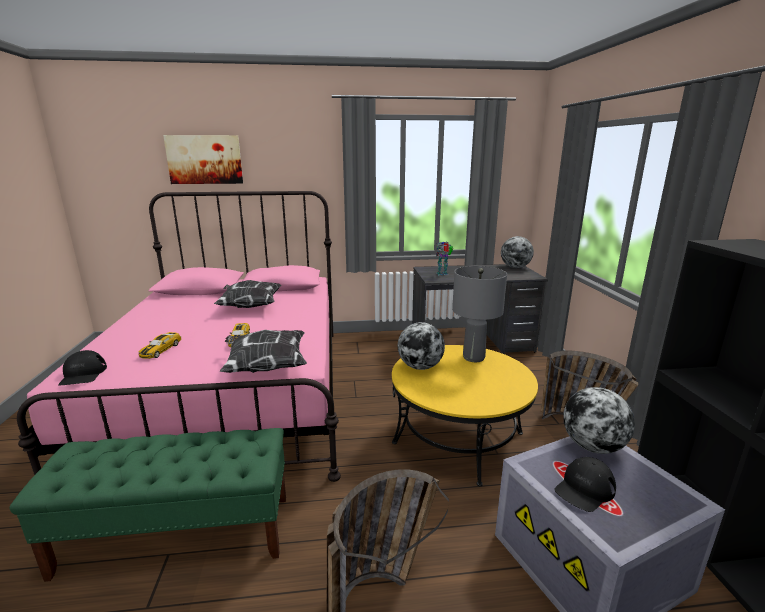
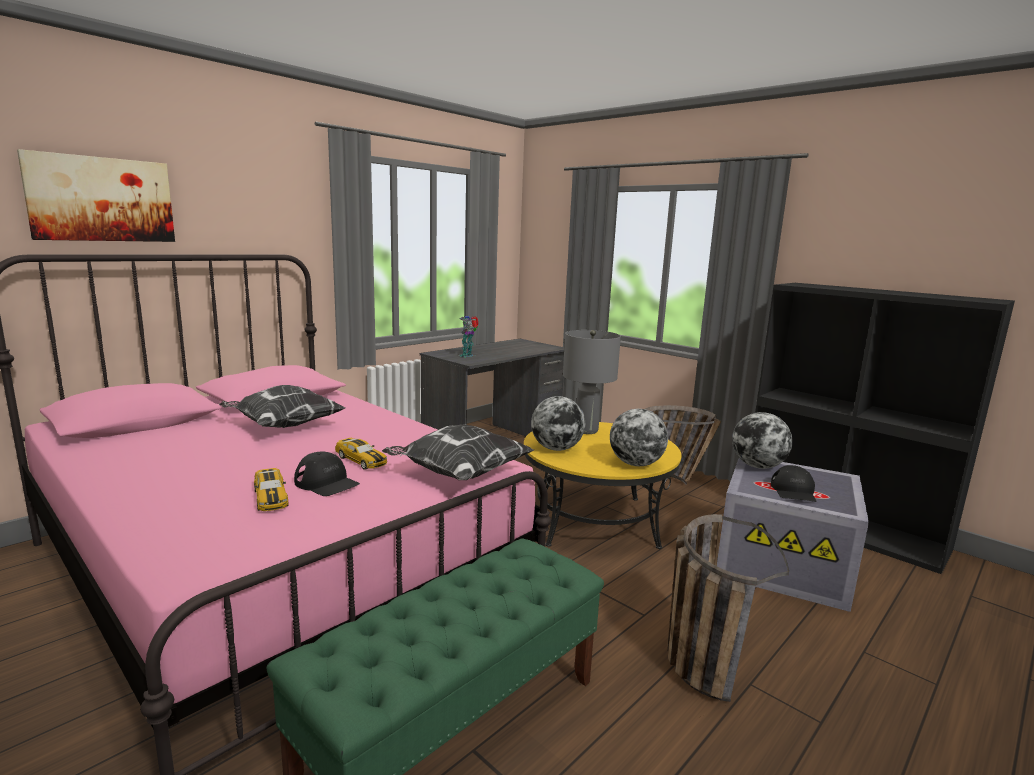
camera: 40 degrees left, 5 degrees down
black cap [58,350,107,386] -> black cap moved to [294,452,360,496]
globe [501,236,534,268] -> globe moved to [610,409,668,466]

